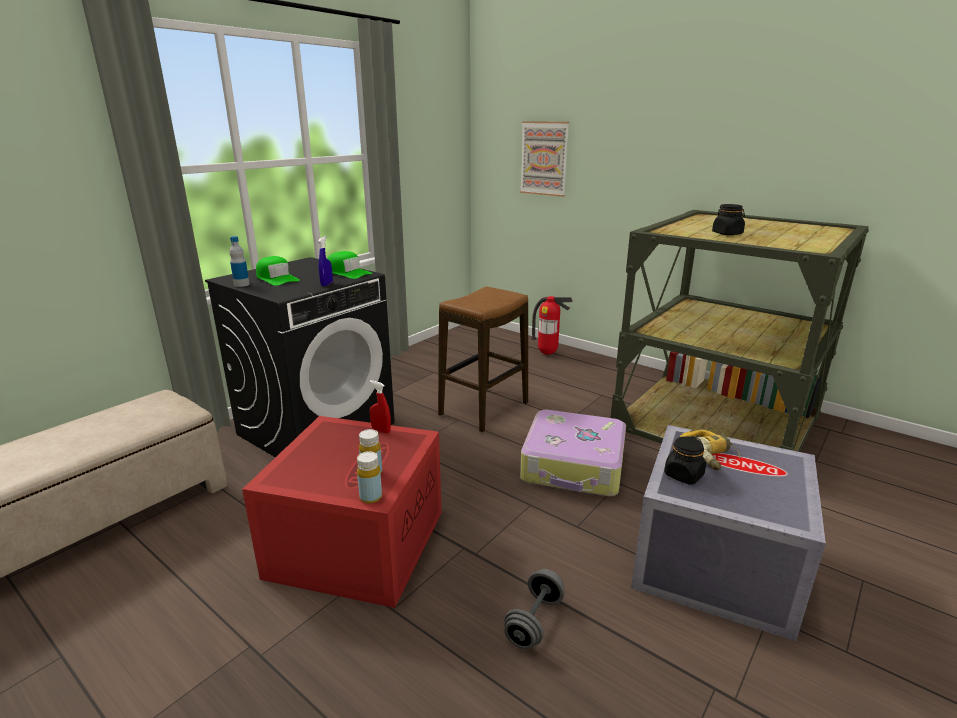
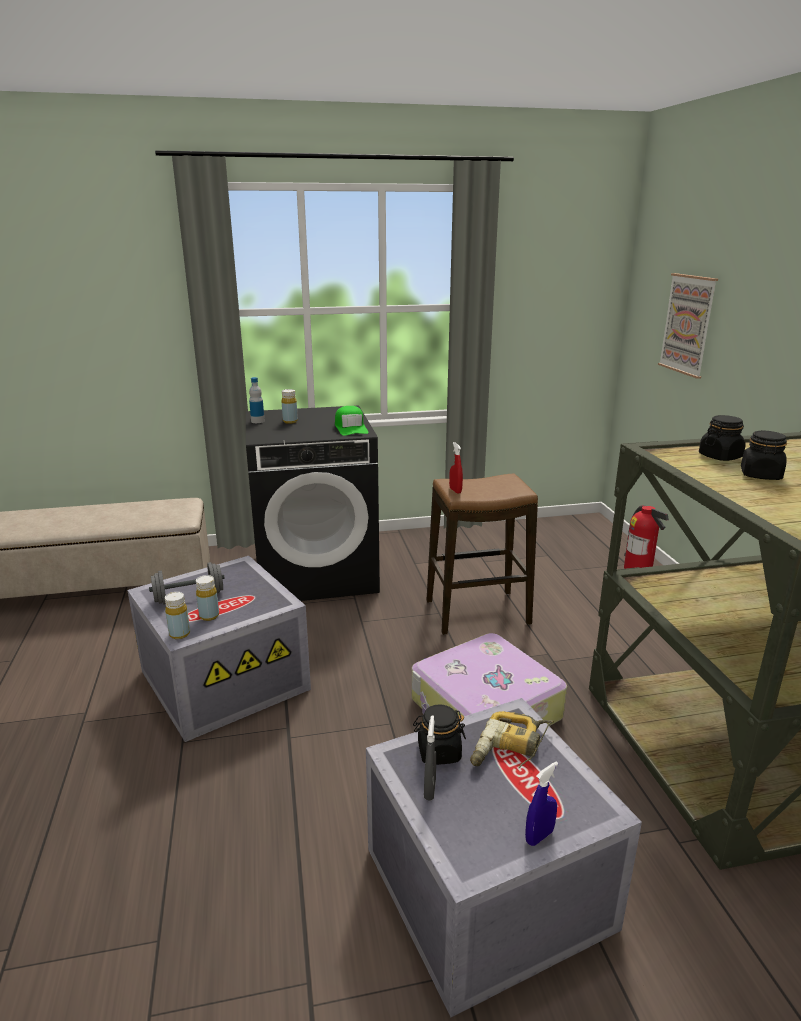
camera: 40 degrees right, 0 degrees up
red storage box [242,416,441,608] -> grey storage box [127,556,311,742]
green cap [256,256,300,286] -> yellow bottle [282,389,298,424]
blue spray bottle [318,236,333,286] -> blue spray bottle moved to [525,761,558,846]
red spray bottle [370,380,391,433] -> red spray bottle moved to [449,442,463,493]
grey dumbbell [504,569,565,649] -> grey dumbbell moved to [149,562,225,605]
none -> grey spray bottle [424,715,436,801]
none -> black jar [699,415,746,461]

